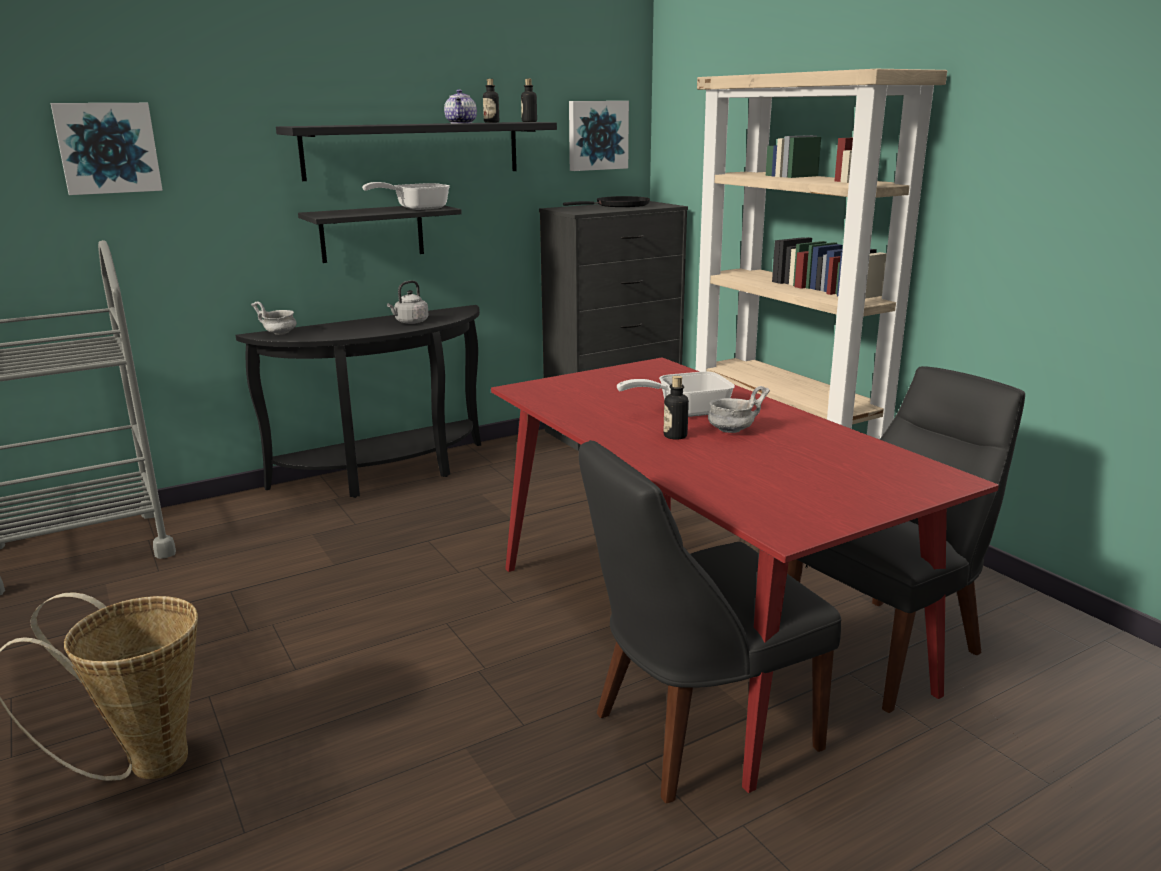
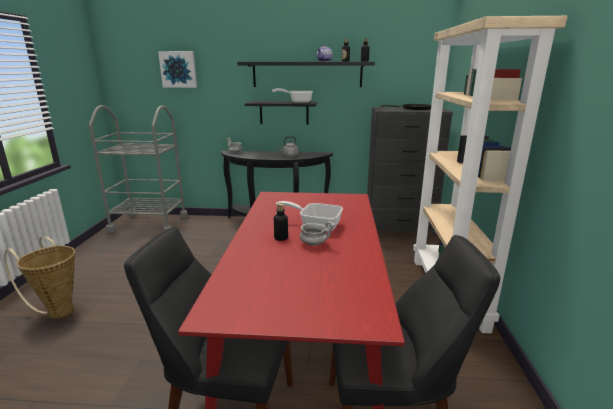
camera: 35 degrees right, 0 degrees up
picture [569,101,629,171] -> none

